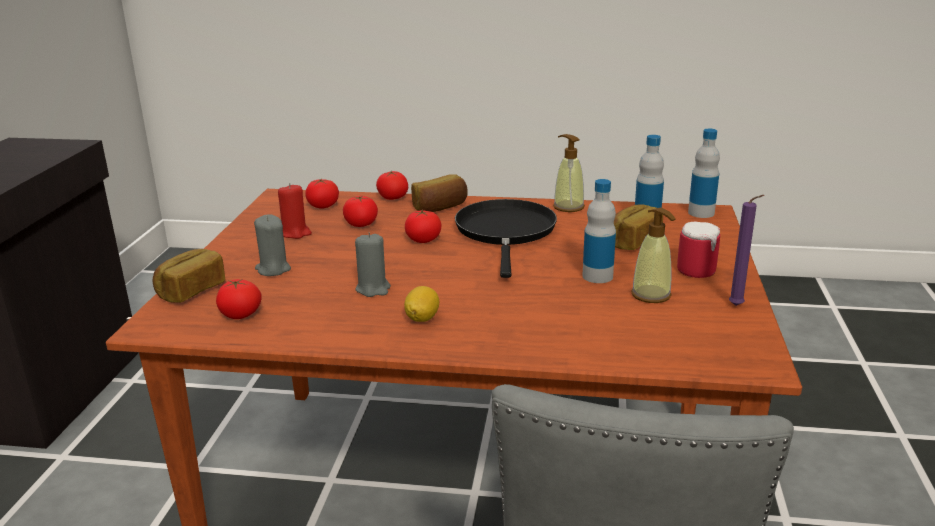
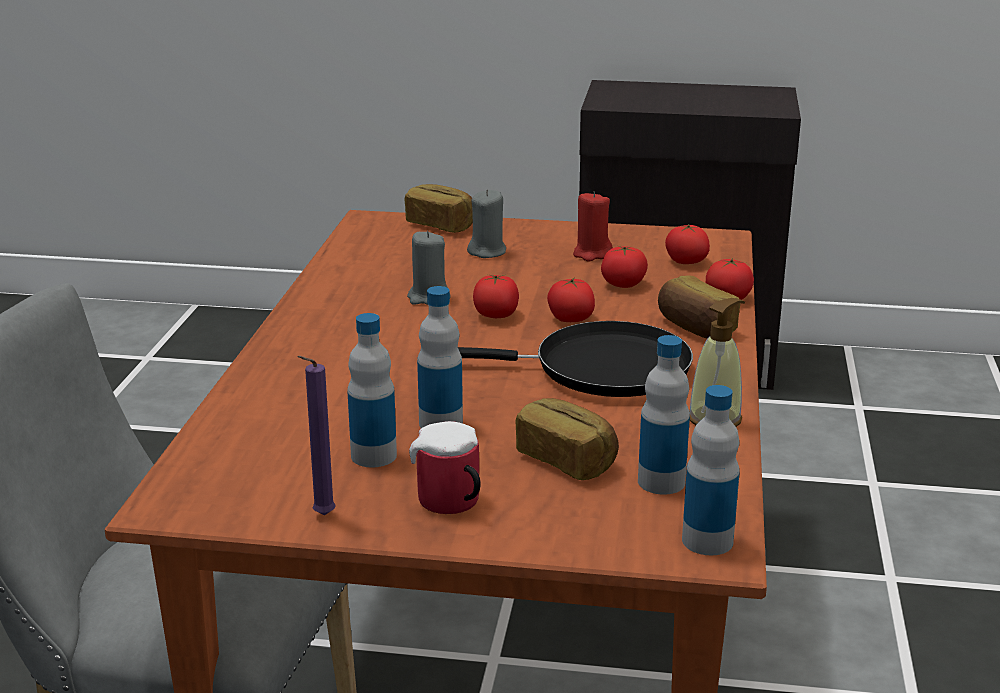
camera: 90 degrees right, 0 degrees up
tomato [216,279,262,319] -> tomato moved to [473,275,519,318]
lemon [404,286,439,322] -> none
soap dispenser [631,208,675,303] -> bottle [347,313,397,467]

